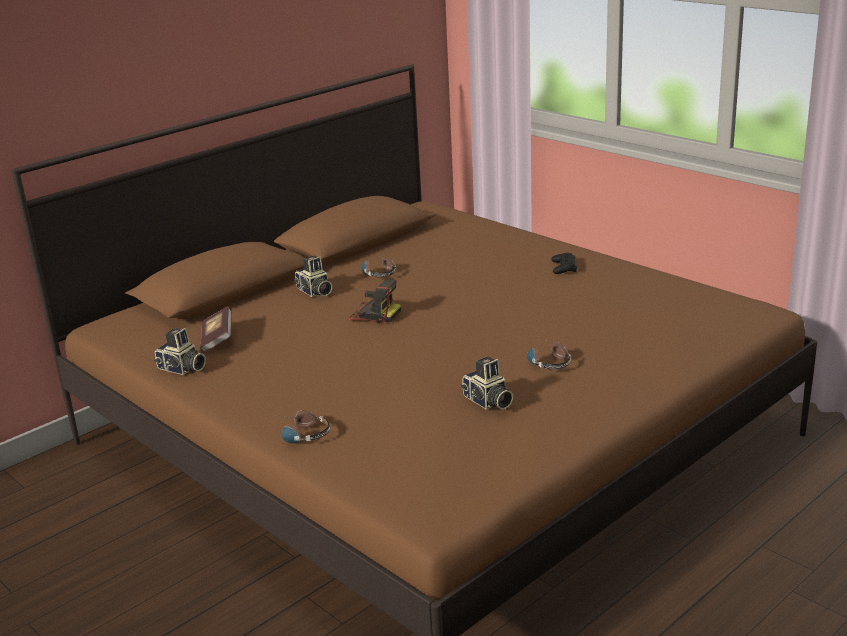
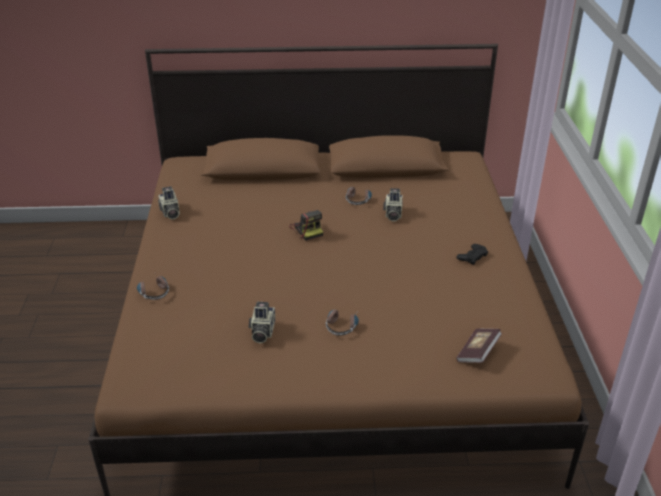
camera: 40 degrees right, 10 degrees up
book [200,306,232,353] -> book moved to [456,329,502,363]
camera [294,255,333,297] -> camera moved to [383,188,403,221]

